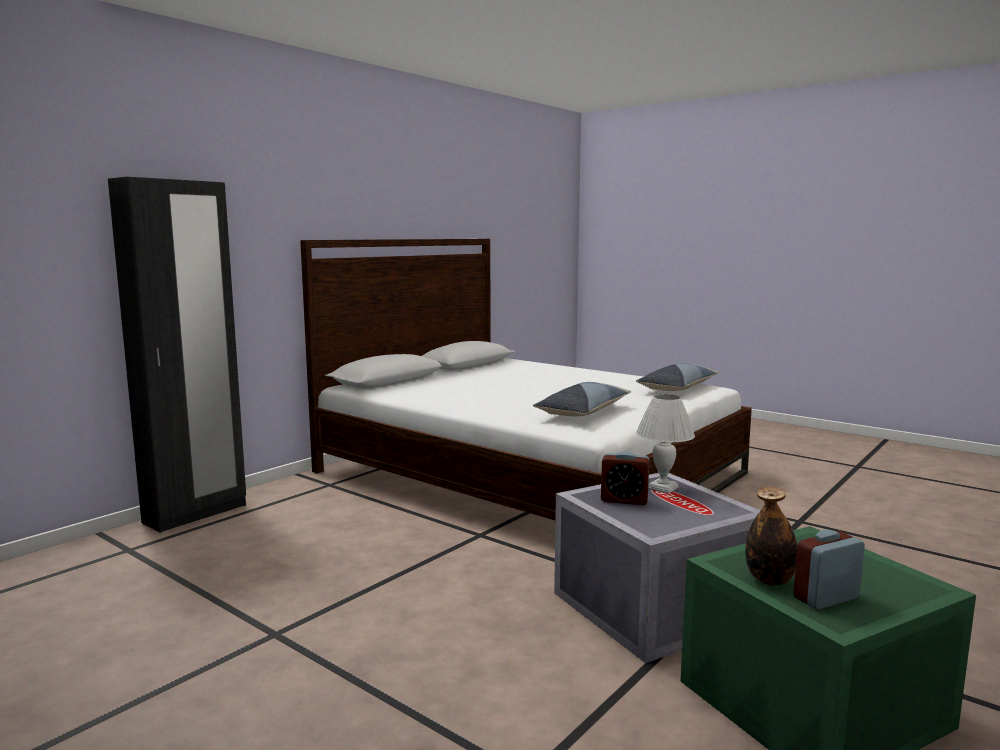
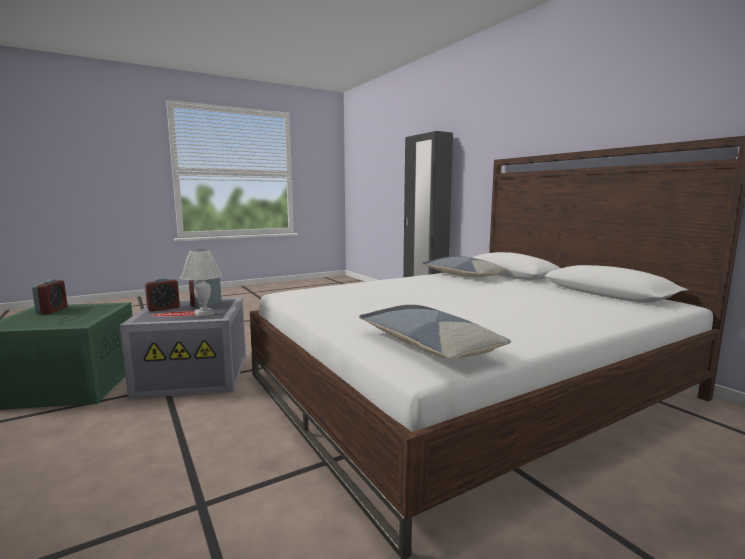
camera: 110 degrees right, 0 degrees up
pillow [533,382,631,416] -> pillow moved to [422,256,507,277]
bottle [746,487,797,586] -> none
none -> alarm clock [144,278,180,312]

